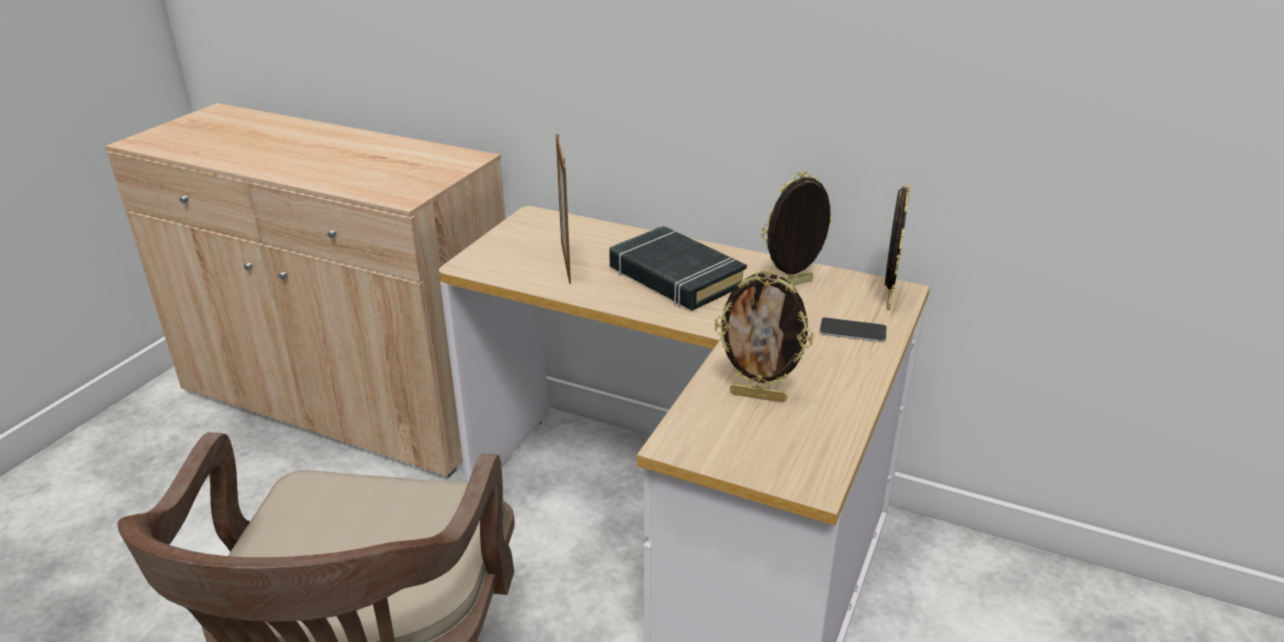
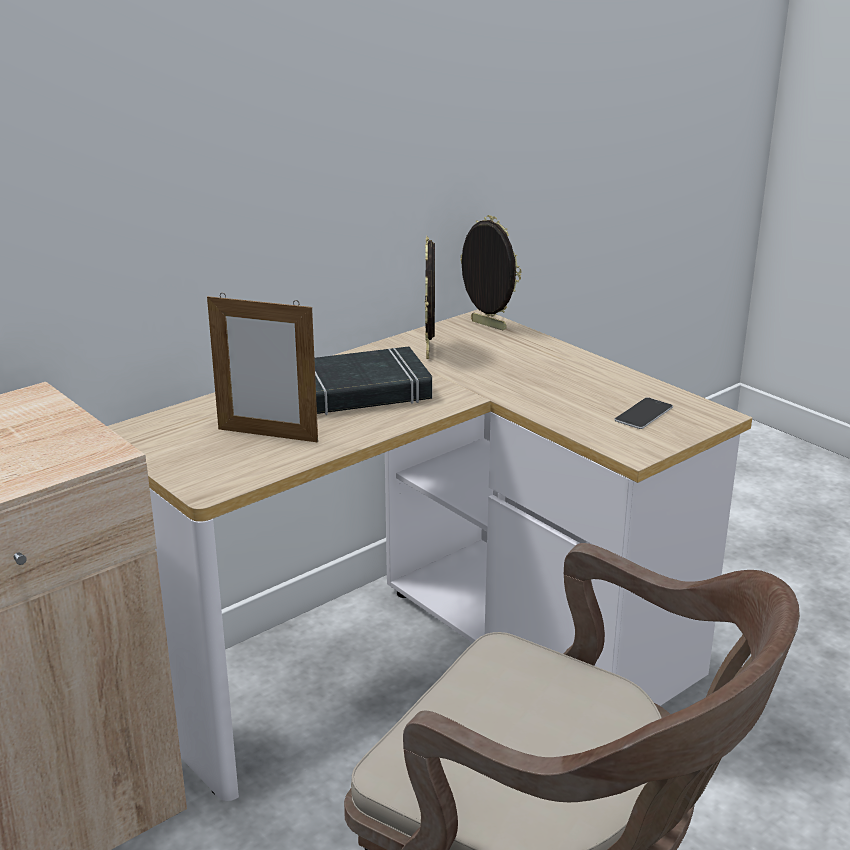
camera: 65 degrees left, 5 degrees down
picture frame [714,270,814,402] -> none
phone [819,317,887,342] -> phone moved to [614,398,673,429]

